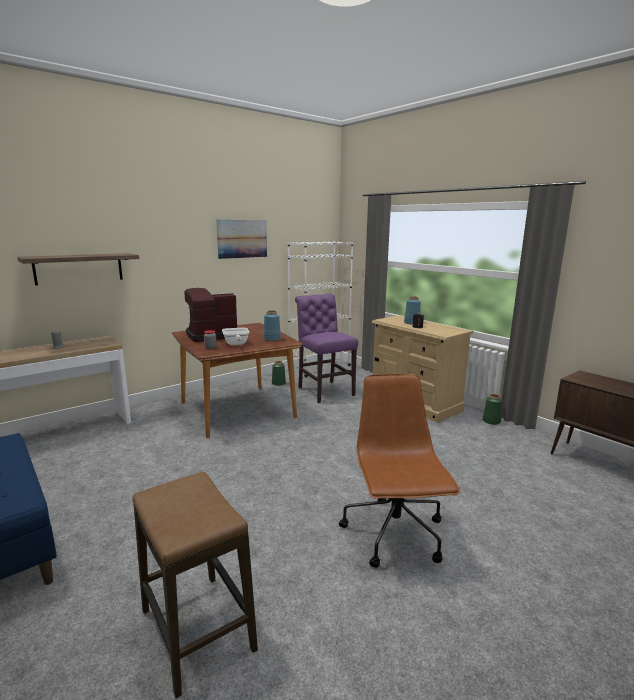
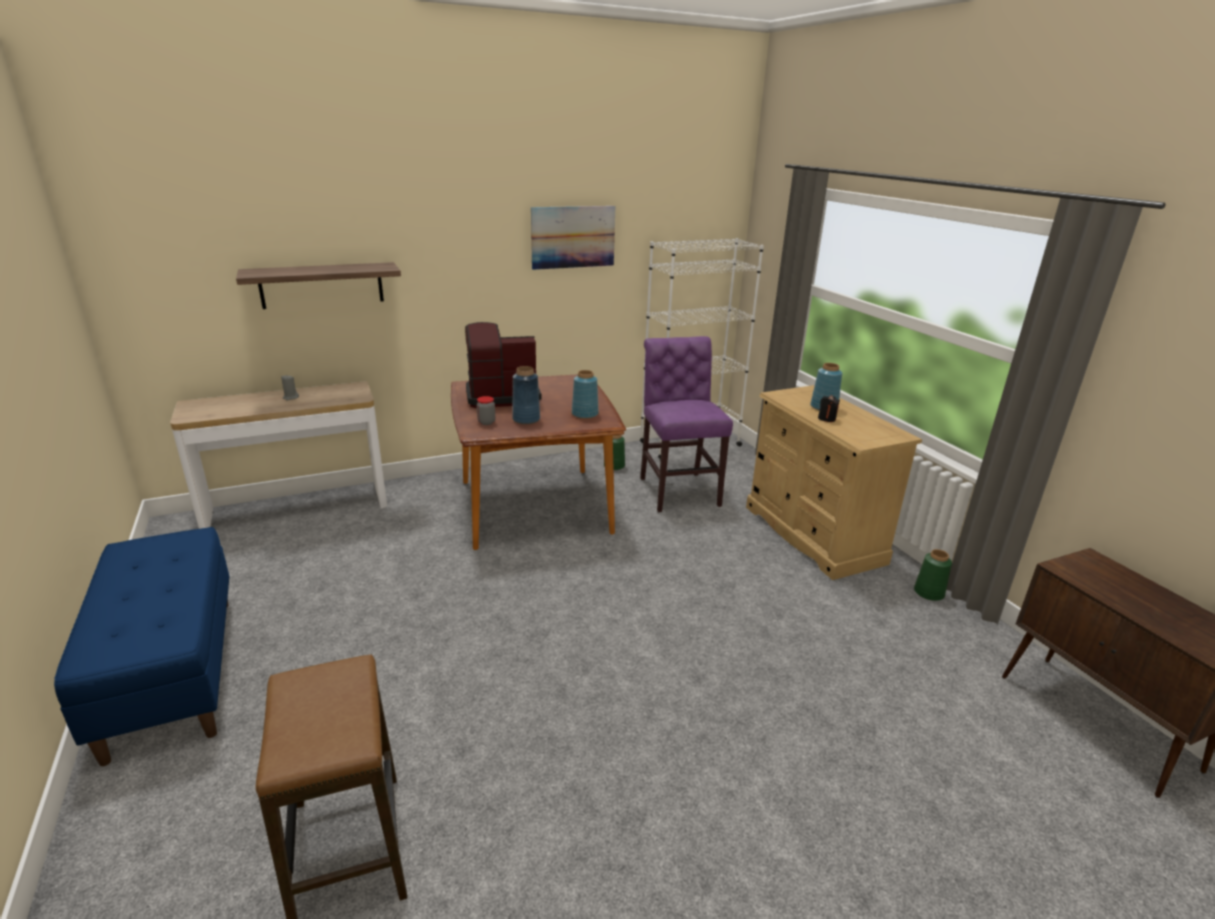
camera: 15 degrees right, 10 degrees up
frying pan [222,328,249,345] -> blue vase [512,366,540,424]
brown office chair [339,374,460,568] -> none

